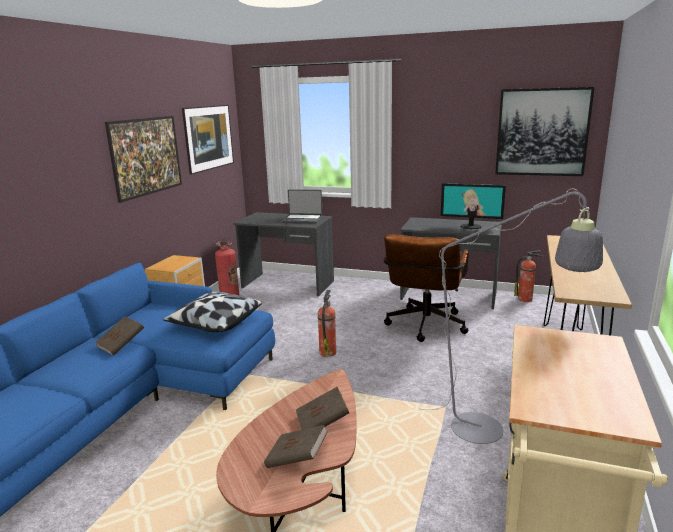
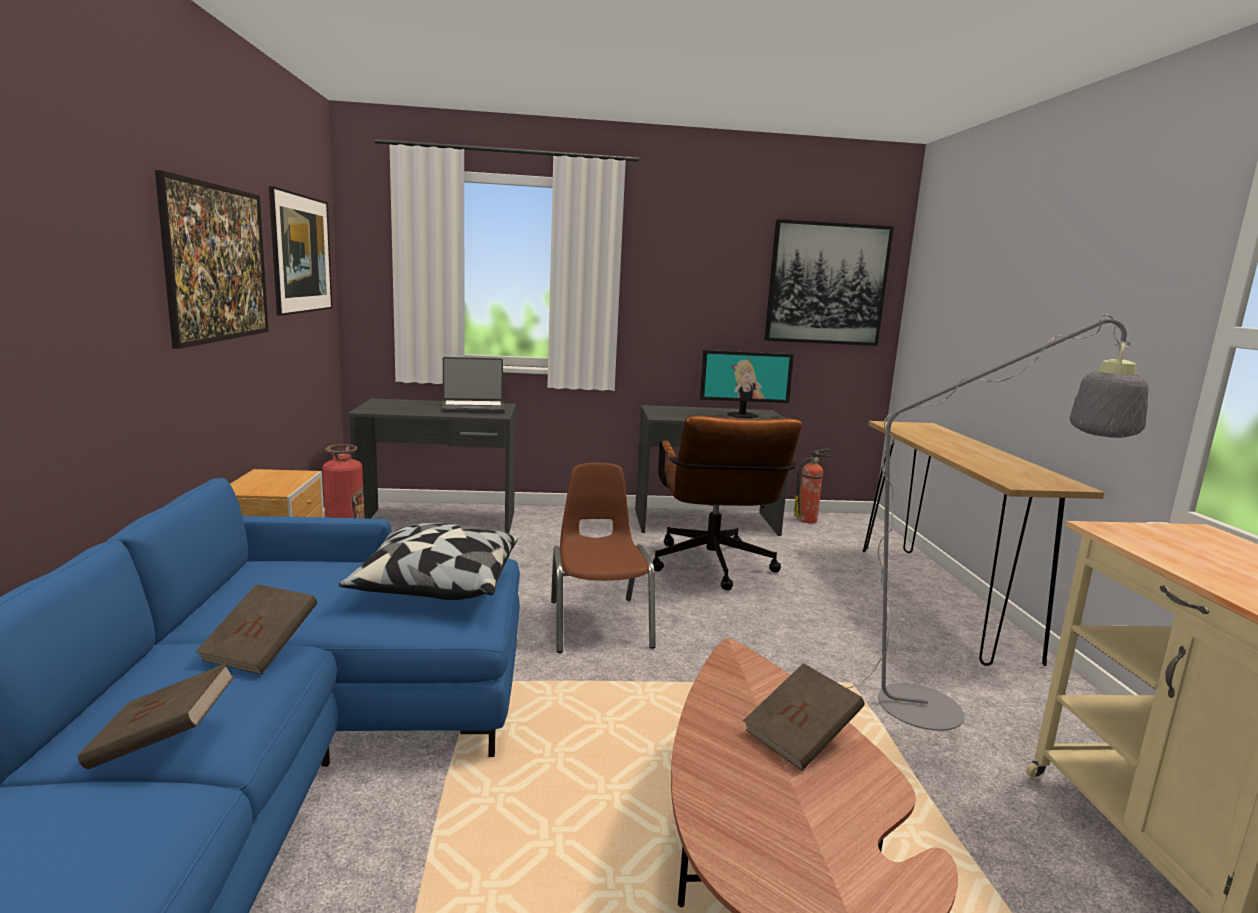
camera: 25 degrees left, 5 degrees down
brown book [264,425,328,468] -> brown book moved to [77,663,235,769]
fire extinguisher [318,290,336,357] -> brown chair [551,463,656,653]

